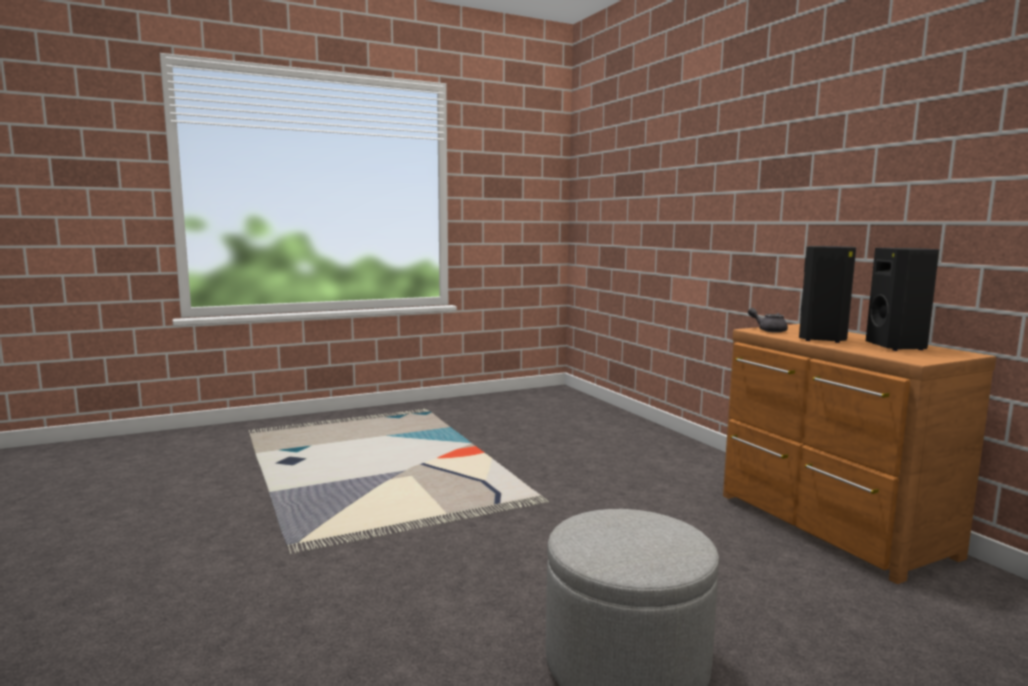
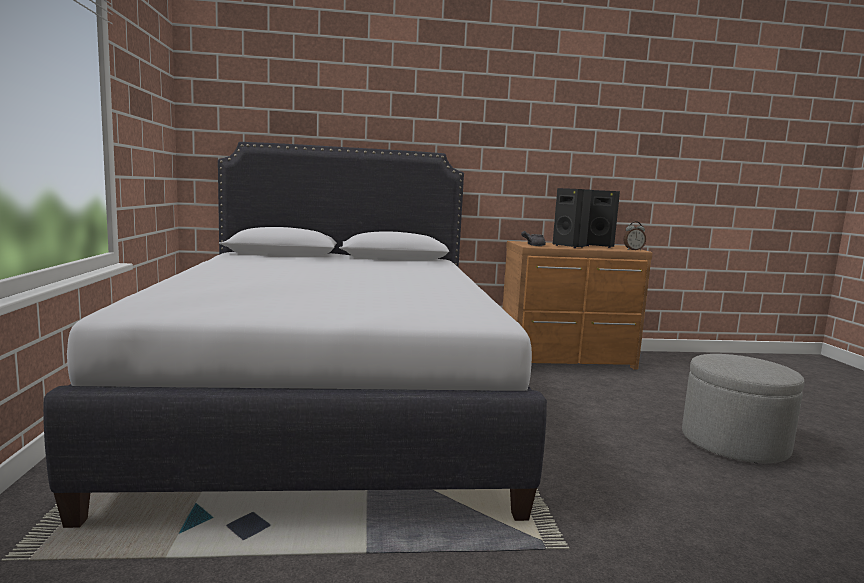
camera: 70 degrees left, 0 degrees up
none -> white bed [43,142,547,528]
none -> alarm clock [623,221,646,251]

